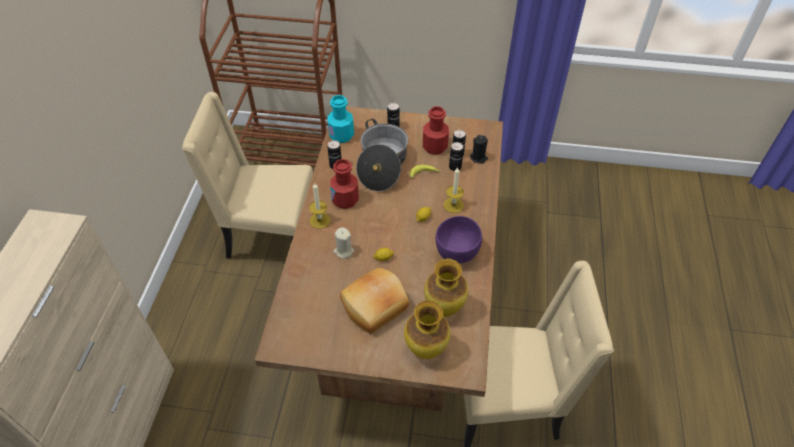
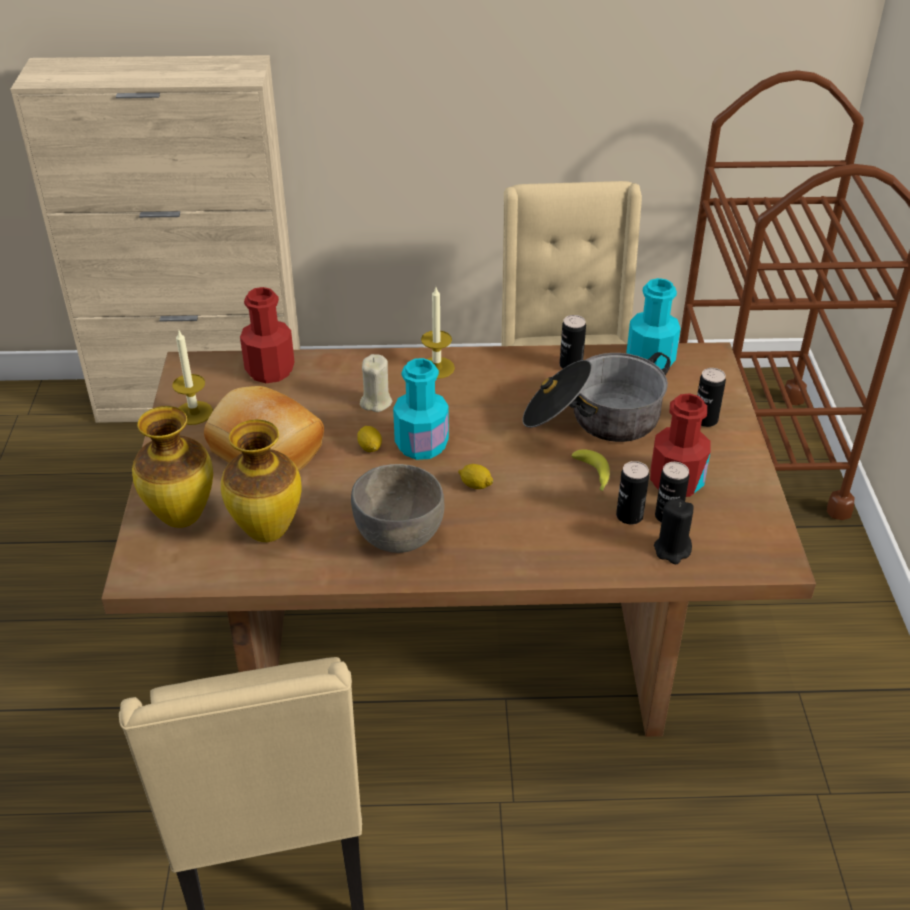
camera: 80 degrees right, 10 degrees down
red bottle [330,159,359,209] -> red bottle moved to [240,287,295,383]
purple bowl [436,216,482,264] -> grey bowl [351,464,444,553]
candle [444,167,464,213] -> candle moved to [172,331,213,425]
none -> turquoise bottle [393,358,449,460]

